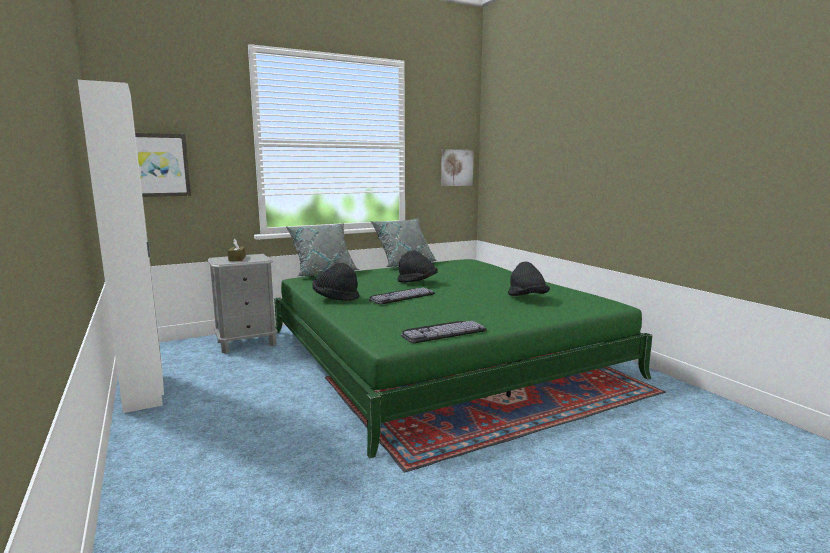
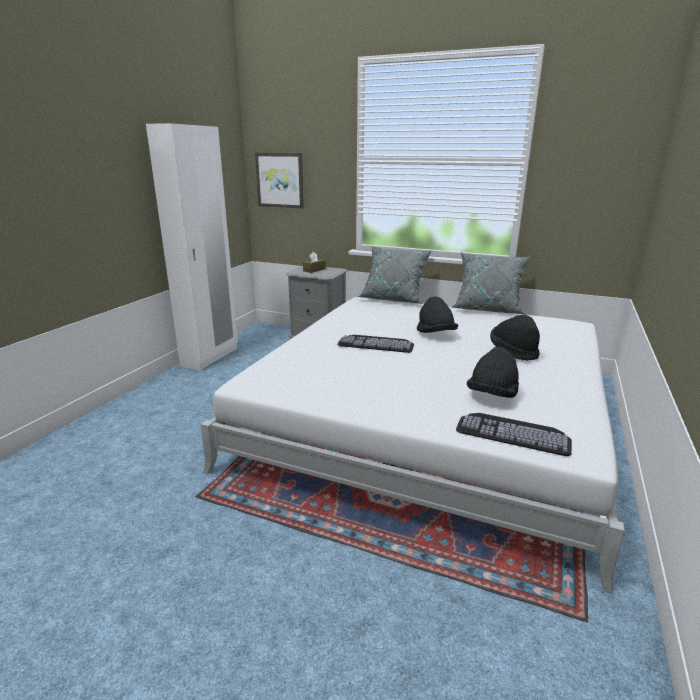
camera: 50 degrees right, 10 degrees up
green bed [274,259,652,458] -> white bed [200,297,625,594]
black hat [312,263,359,301] -> black hat moved to [490,315,540,361]
keyboard [401,321,487,343] -> keyboard moved to [456,413,572,456]
picture [441,149,474,186] -> none

